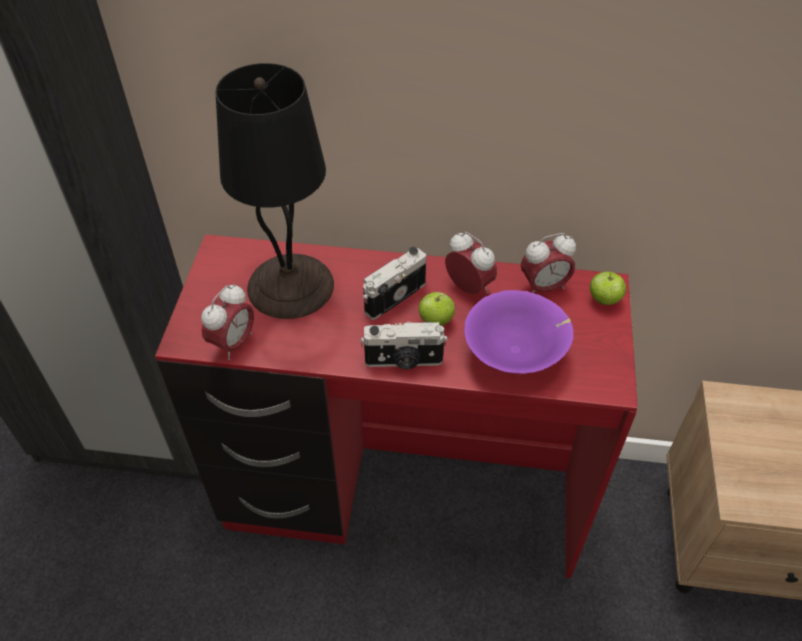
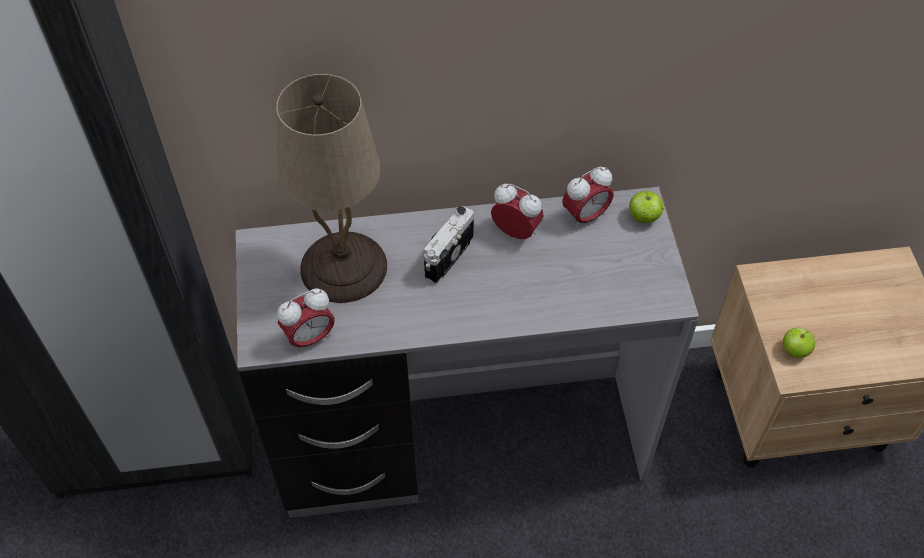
camera: 15 degrees left, 5 degrees up
red desk [155,234,638,578] -> grey desk [235,187,699,518]
alarm clock [201,283,254,360] -> alarm clock turned 45 degrees clockwise [277,289,335,353]
black table lamp [215,63,334,319] -> beige table lamp [276,74,387,303]
camera [361,321,448,369] -> none
apple [419,292,455,326] -> apple moved to [783,328,815,358]
purple bowl [464,290,574,374] -> none

